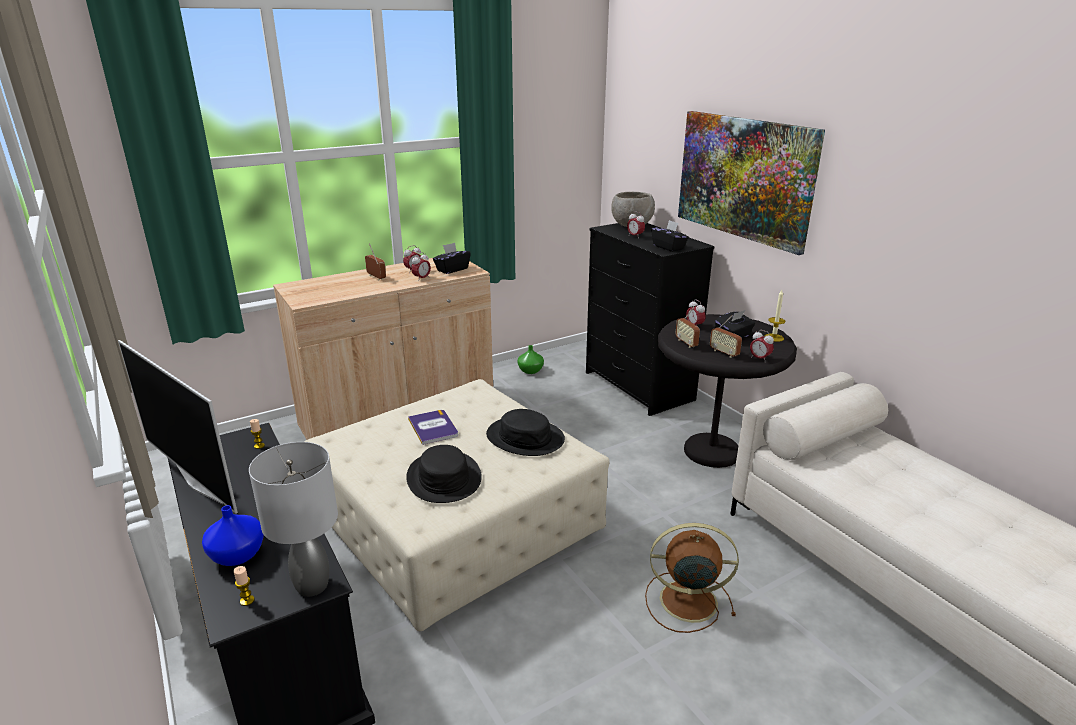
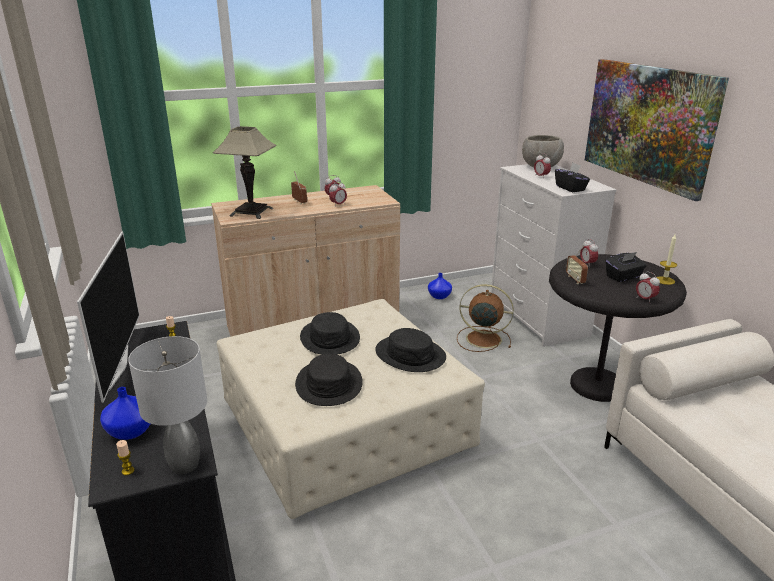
camera: 10 degrees right, 0 degrees up
television [118,340,238,514] -> television turned 150 degrees counterclockwise [77,231,140,403]
book [408,410,458,445] -> black hat [300,312,360,355]
black tissue box [433,243,471,274] -> none
green vase [518,345,544,374] -> blue vase [428,273,452,299]
black dresser [586,223,715,416] -> white dresser [491,164,616,347]
brown fan [645,523,739,633] -> brown fan moved to [457,284,514,352]
radio [710,316,742,358] -> none
none -> table lamp [213,126,277,219]

